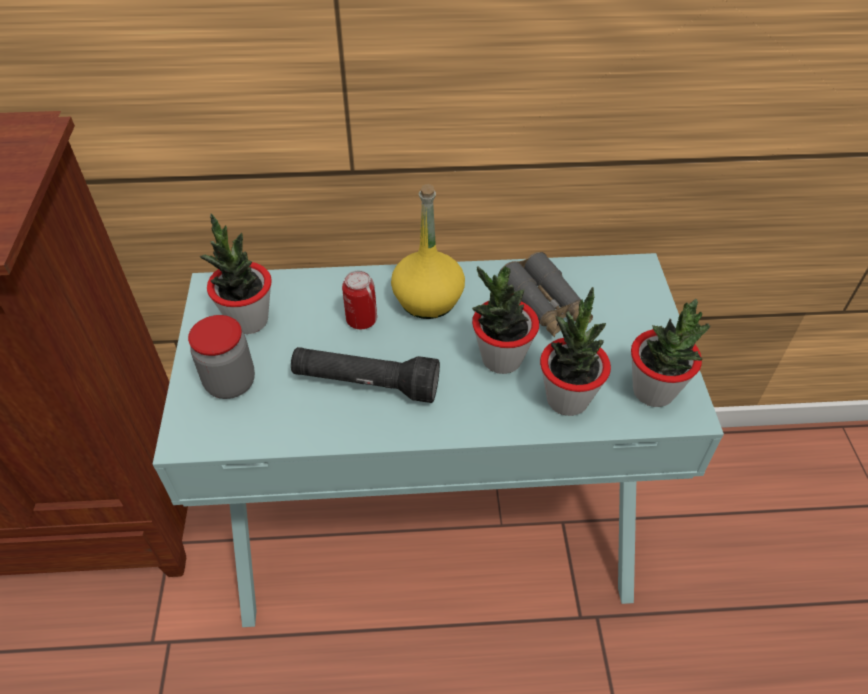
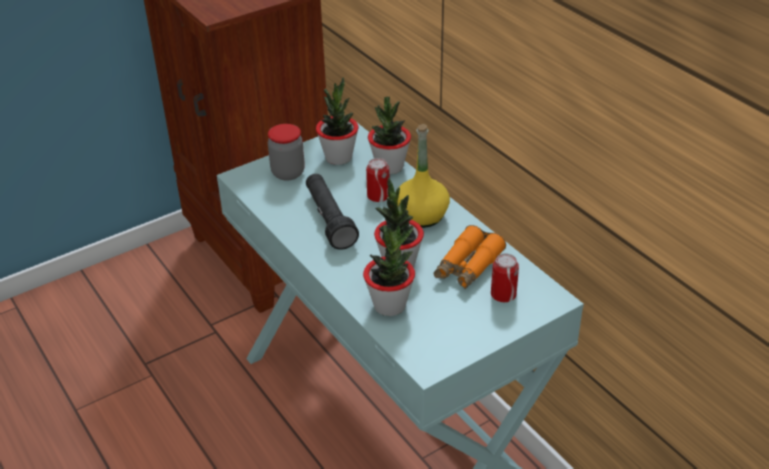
camera: 60 degrees right, 10 degrees down
grey binoculars [501,252,593,337] -> orange binoculars [434,225,506,289]
potted plant [631,299,711,407] -> potted plant moved to [368,97,411,174]
none -> can [491,253,519,302]

